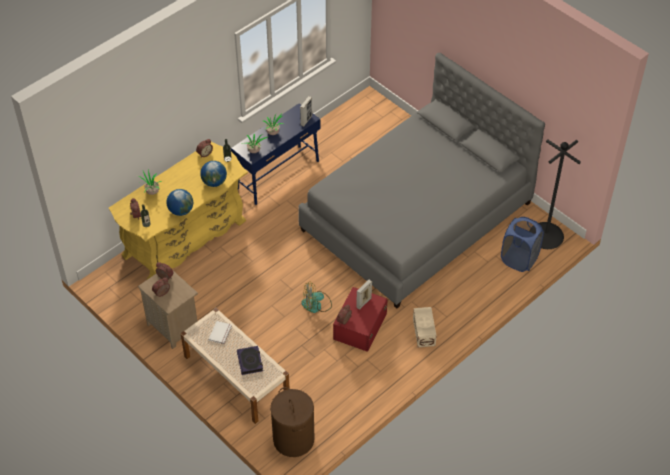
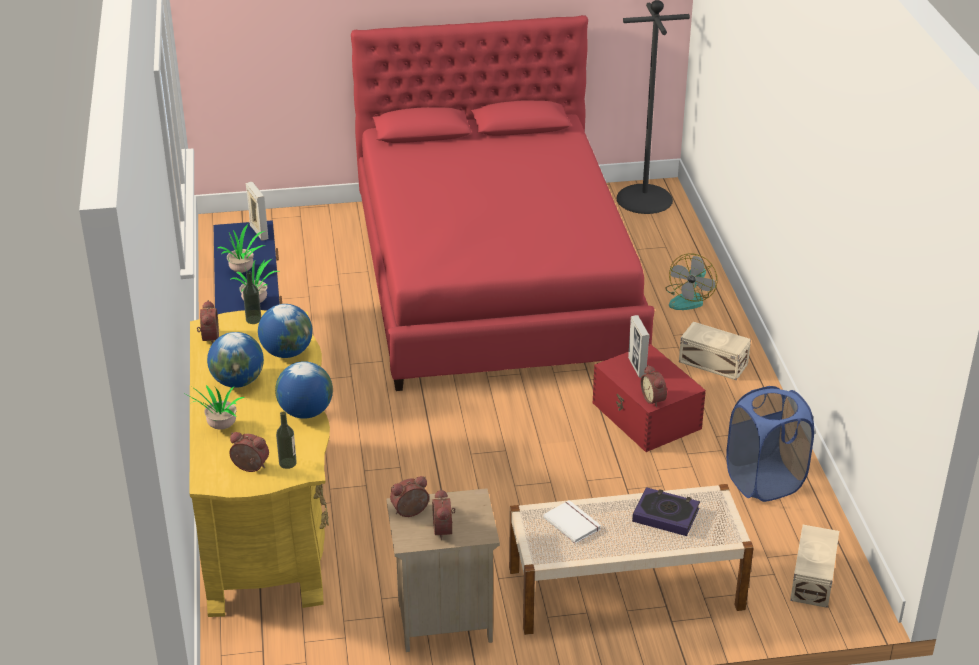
camera: 55 degrees left, 15 degrees down
brown laundry basket [270,387,314,457] -> beige storage box [790,525,839,608]
grey bed [298,53,545,308] -> red bed [351,15,655,391]
fan [301,283,332,313] -> fan moved to [665,253,718,310]
blue laundry basket [501,217,544,272] -> blue laundry basket moved to [726,386,814,502]
none -> globe [207,332,264,388]

